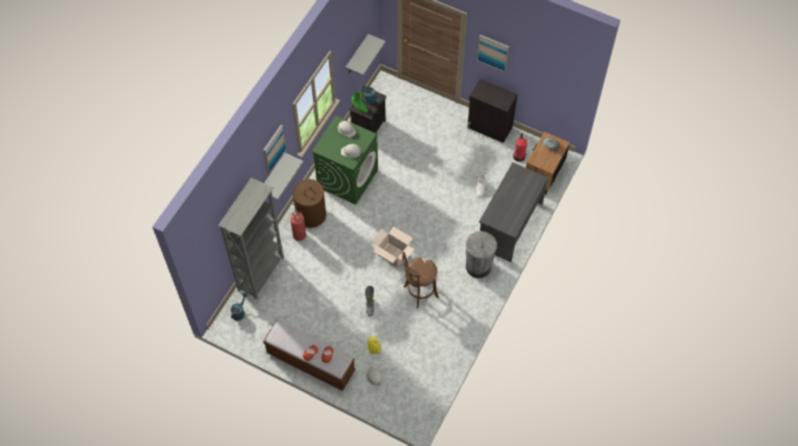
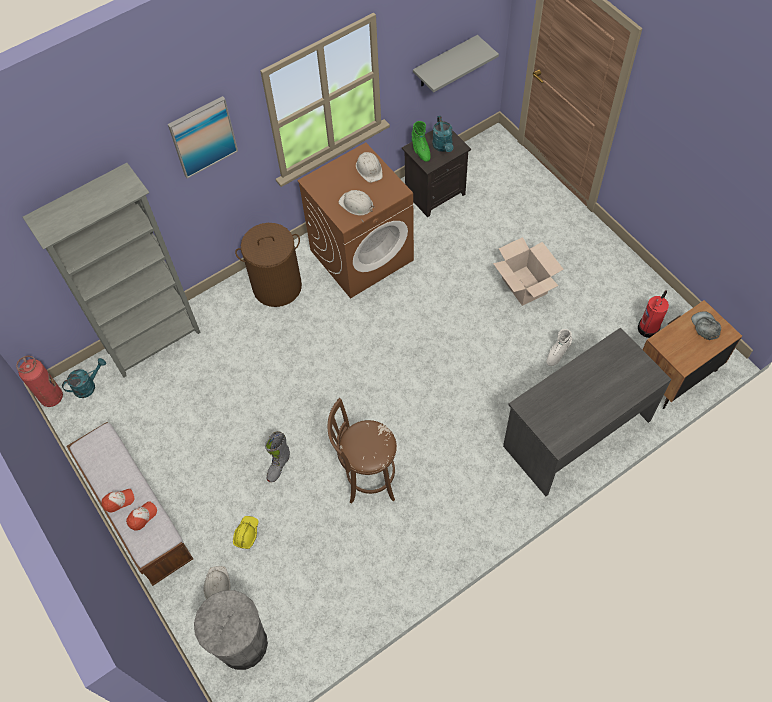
camera: 30 degrees right, 0 degrees up
grey shelf [264,153,304,200] -> none
fire extinguisher [290,211,306,241] -> fire extinguisher moved to [16,356,63,407]
green washing machine [312,116,378,205] -> brown washing machine [297,143,414,299]
cardboard box [372,227,414,267] -> cardboard box moved to [493,237,564,306]
grey trash can [466,231,497,278] -> grey trash can moved to [194,590,268,670]
black cabinet [467,79,518,143] -> none
picture [477,34,510,72] -> none

